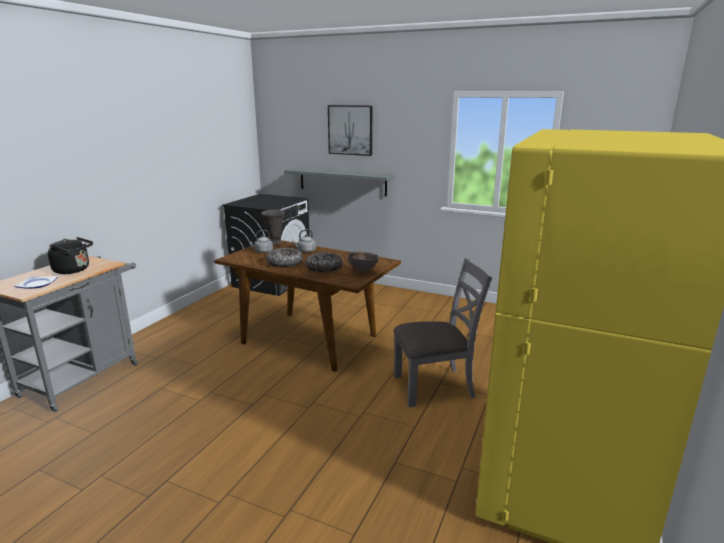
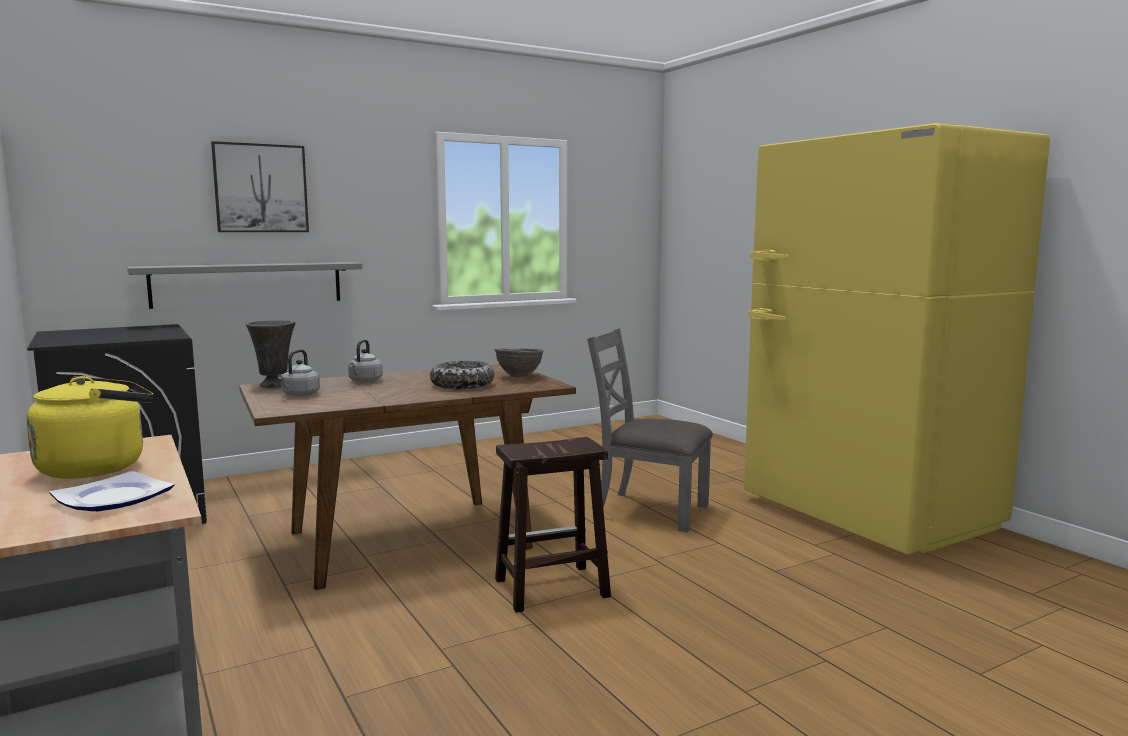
camera: 55 degrees left, 10 degrees down
black kettle [48,237,93,274] -> yellow kettle [26,376,153,479]
bowl [266,248,303,267] -> none
grey chair [393,258,492,407] -> grey chair turned 90 degrees counterclockwise [587,328,713,533]
none -> brown stool [495,437,611,613]

